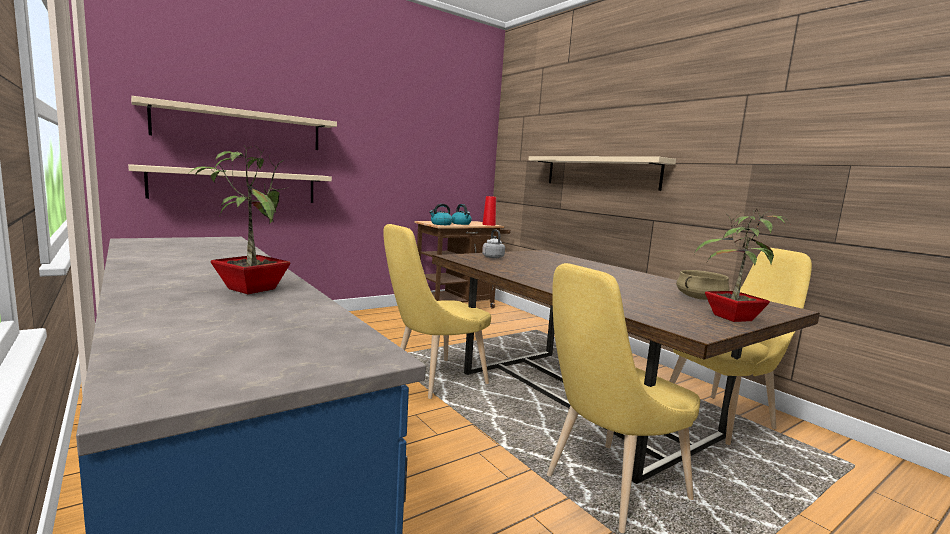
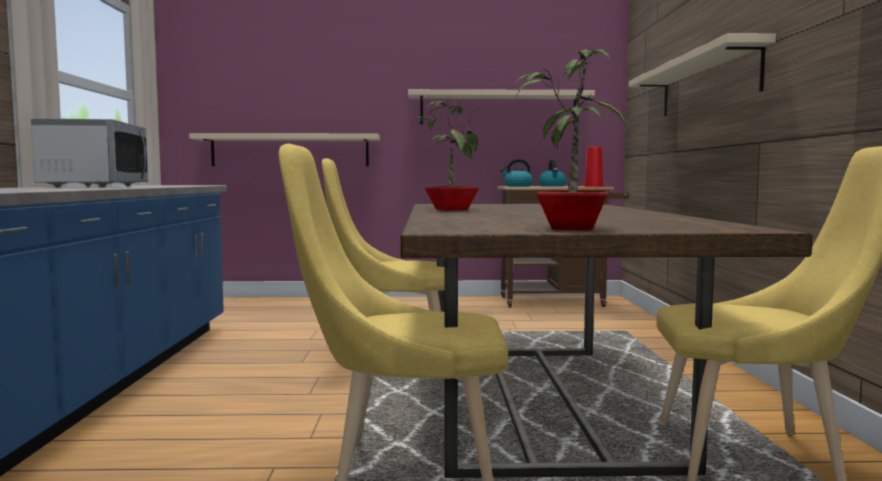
camera: 35 degrees right, 5 degrees down
beige shelf [131,96,337,150] -> beige shelf moved to [408,89,595,125]
potted plant [187,145,291,294] -> potted plant moved to [414,96,479,211]
grey kettle [482,229,505,259] -> none
beige cooking pot [676,270,730,300] -> none
none -> microwave [31,118,148,187]

